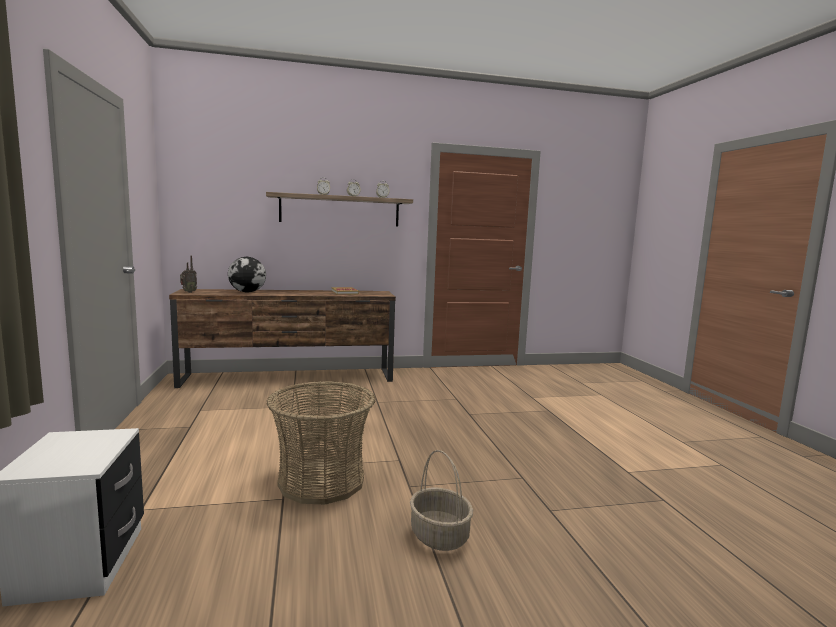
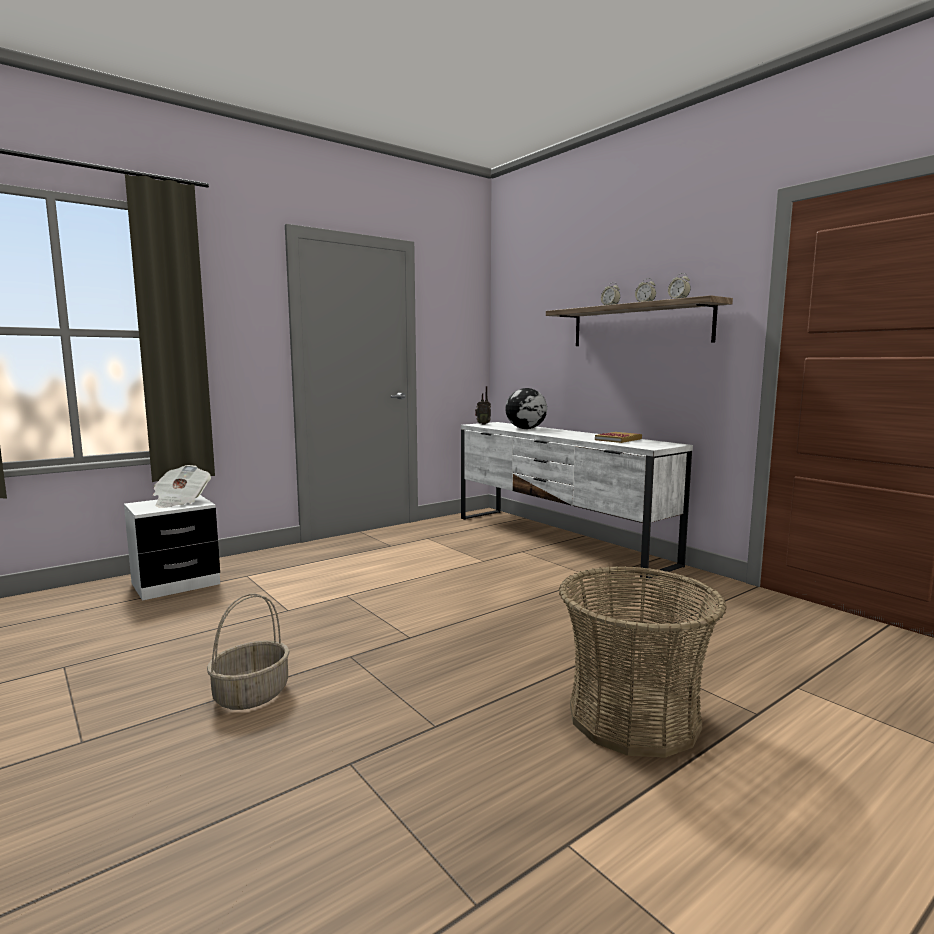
camera: 65 degrees right, 0 degrees up
brown tv stand [169,289,396,388] -> white tv stand [461,422,693,578]
basket [267,381,376,504] -> basket moved to [559,566,727,758]
none -> newspaper [153,465,211,508]

